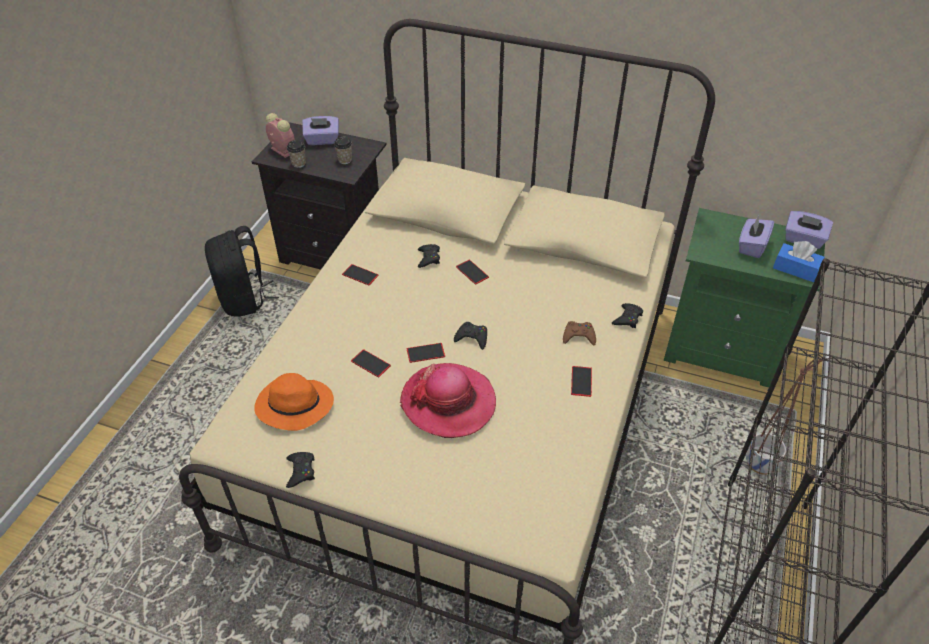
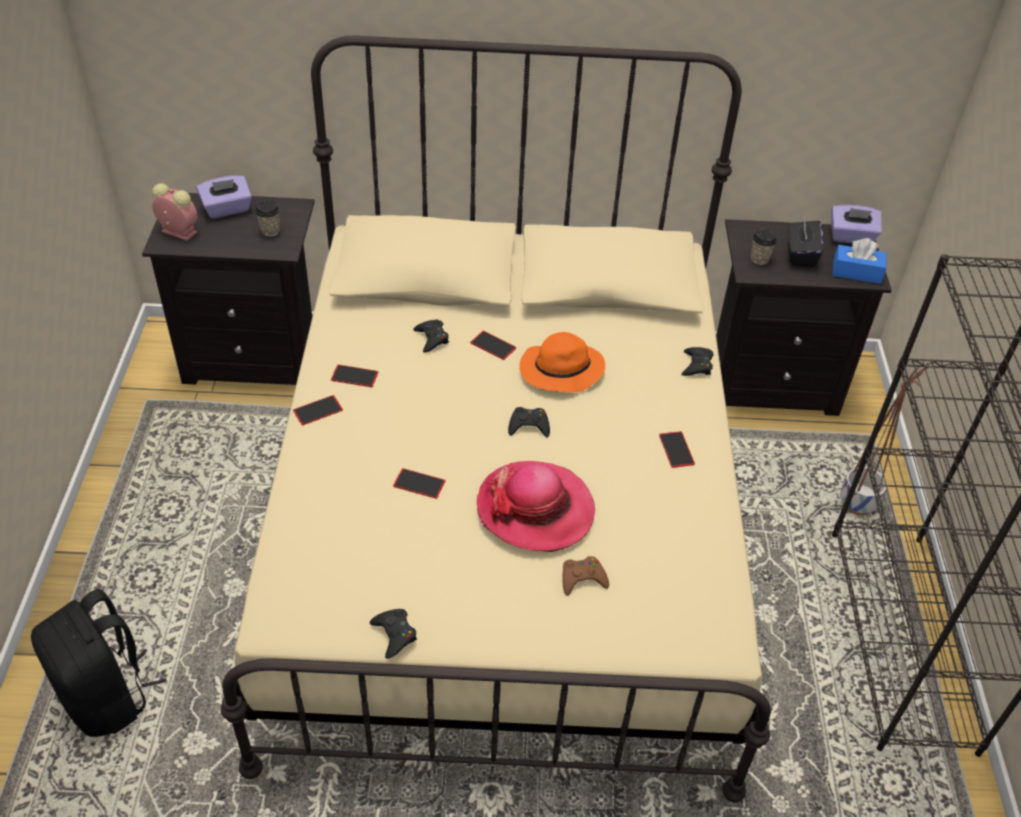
camera: 20 degrees left, 0 degrees up
black backpack [205,226,279,317] -> black backpack moved to [31,589,167,737]
orange hat [254,373,334,431] -> orange hat moved to [519,332,605,392]
cup [287,140,306,168] -> cup moved to [751,228,777,265]
phone [407,343,445,363] -> phone moved to [293,395,343,425]
brown game controller [563,321,596,346] -> brown game controller moved to [563,556,609,596]
green nightstand [664,208,825,388] -> black nightstand [716,219,892,416]
purple tissue box [739,215,774,258] -> black tissue box [788,217,824,267]

